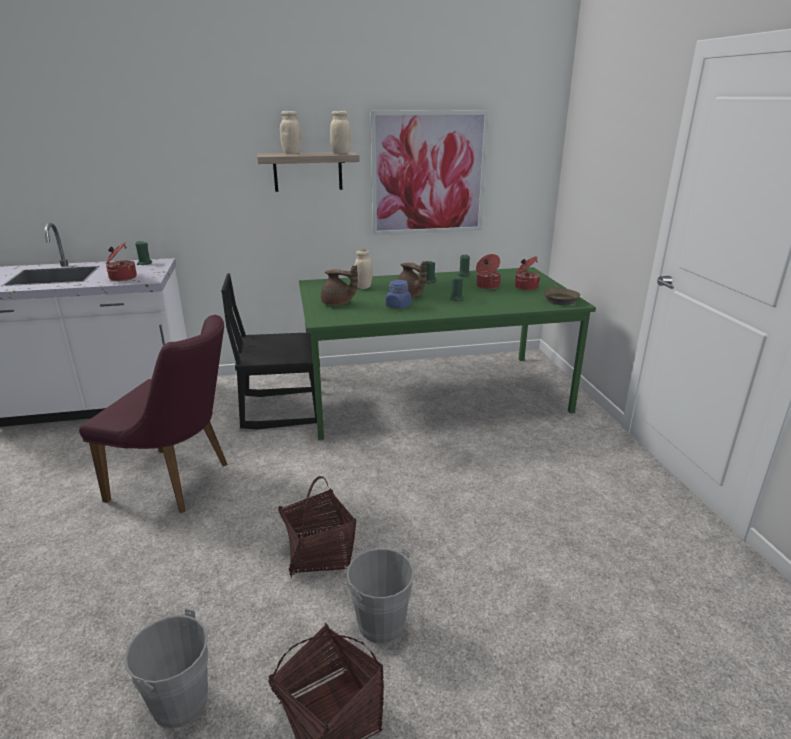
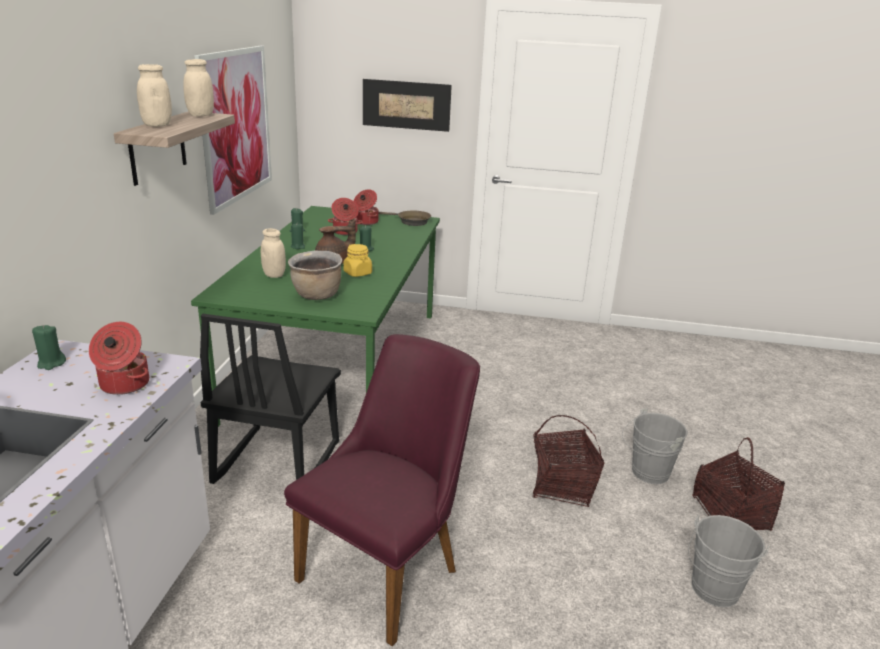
camera: 70 degrees left, 0 degrees up
brown teapot [321,265,358,306] -> brown cooking pot [288,250,342,300]
blue jar [386,280,412,309] -> yellow jar [343,244,372,277]
none -> picture [363,79,452,132]

